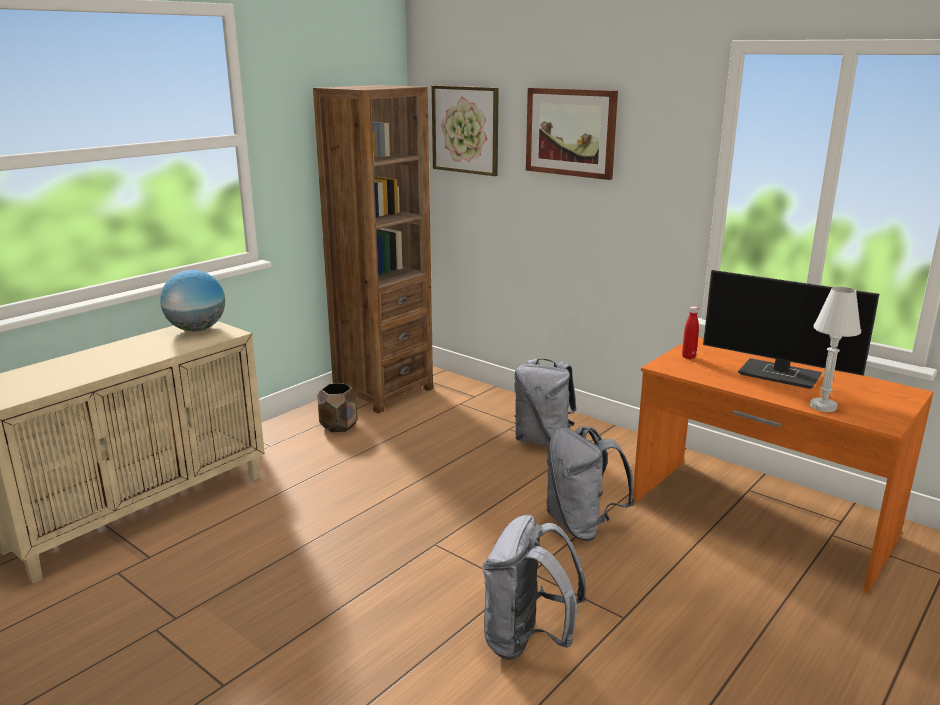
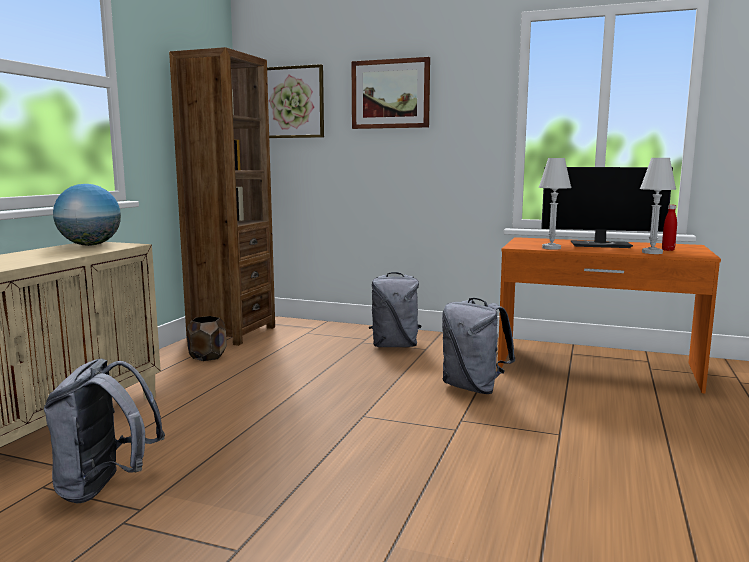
camera: 20 degrees left, 10 degrees down
grey backpack [482,515,586,660] -> grey backpack moved to [44,358,165,504]
red bottle [682,306,699,359] -> red bottle moved to [662,205,677,251]
none -> white table lamp [539,158,571,250]

